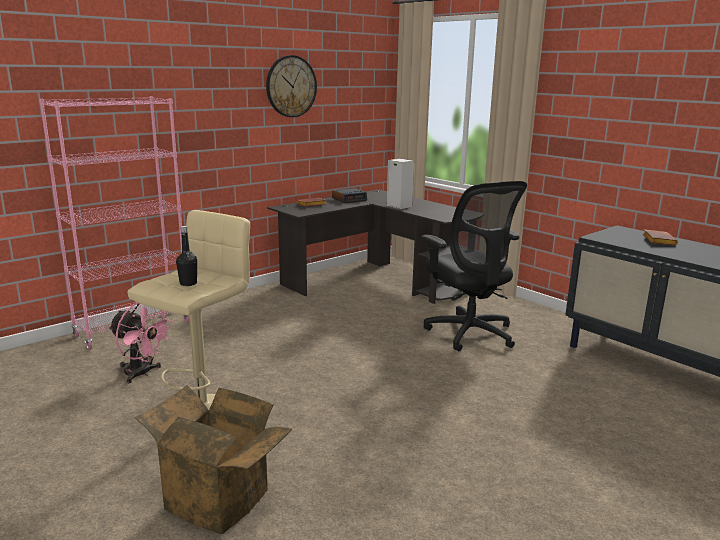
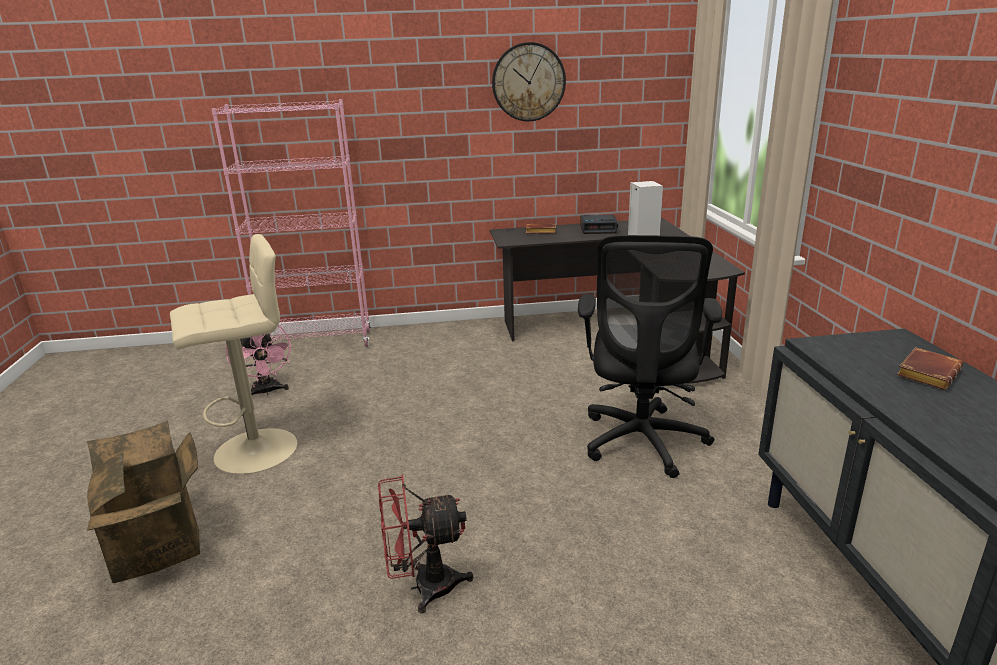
camera: 35 degrees right, 5 degrees up
black bottle [176,226,197,286] -> none
none -> red fan [378,475,474,614]

